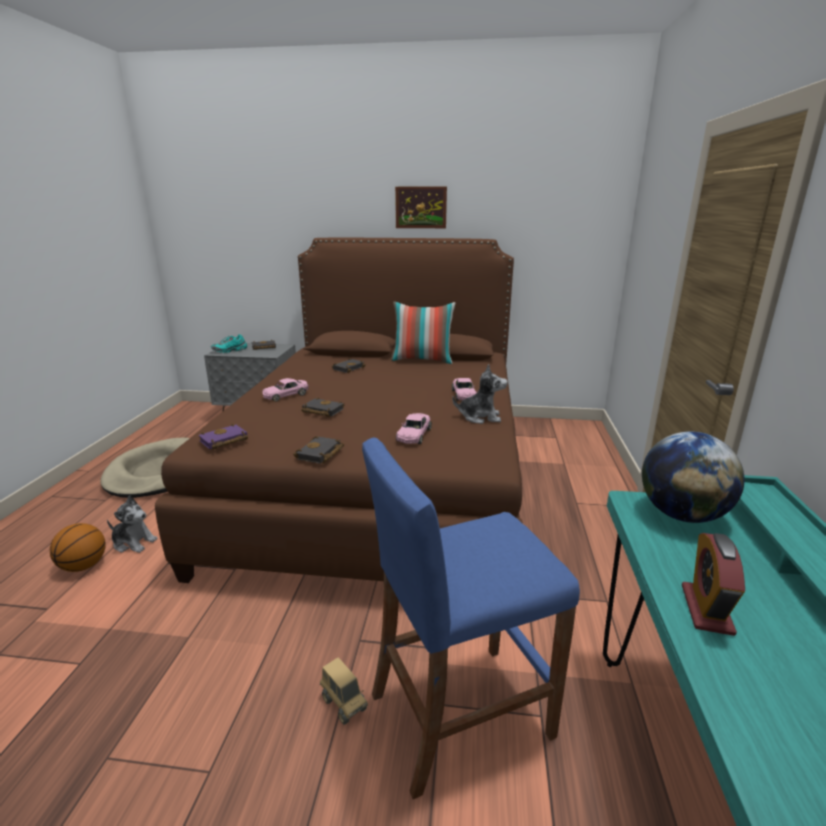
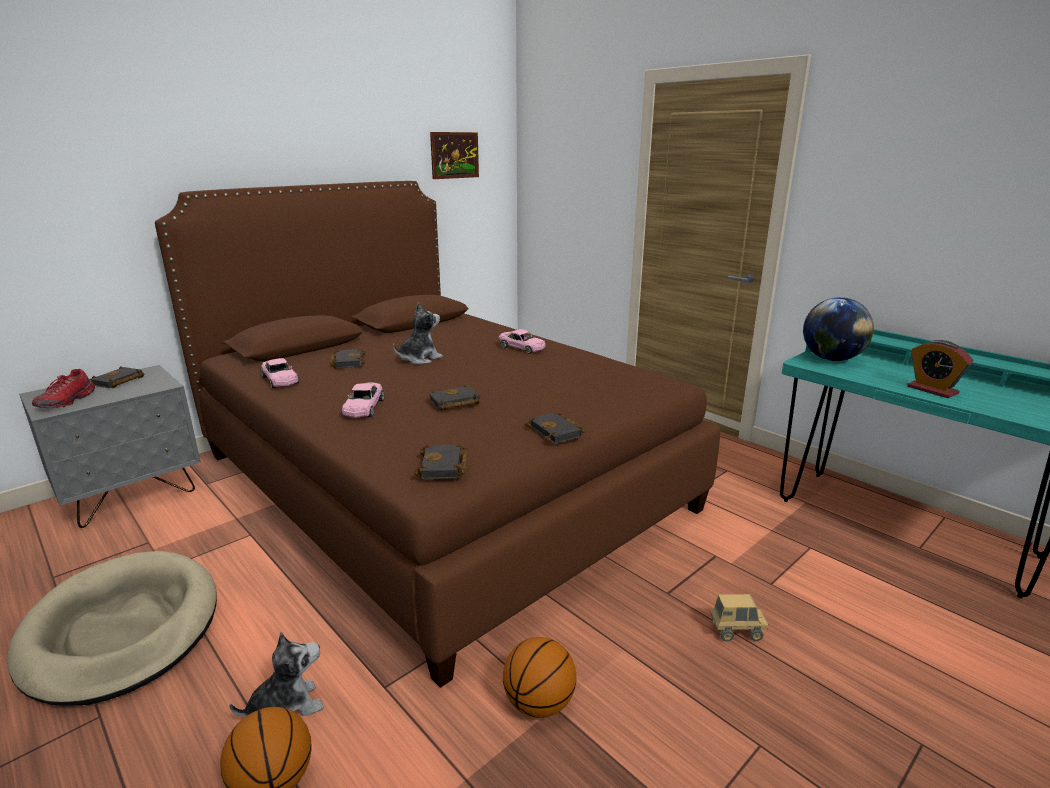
camera: 50 degrees left, 0 degrees up
purple book [198,424,248,450] -> black book [414,444,468,479]
turquoise shoe [211,334,247,353] -> red shoe [32,369,95,408]
blue stool [362,438,580,799] -> none
pillow [391,301,455,364] -> none
picture [395,186,447,228] -> picture moved to [430,132,479,179]
pink toy car [396,413,432,444] -> pink toy car moved to [261,358,299,388]
plush toy [452,364,508,424] -> plush toy moved to [393,302,443,365]
none -> basketball [503,637,576,718]

